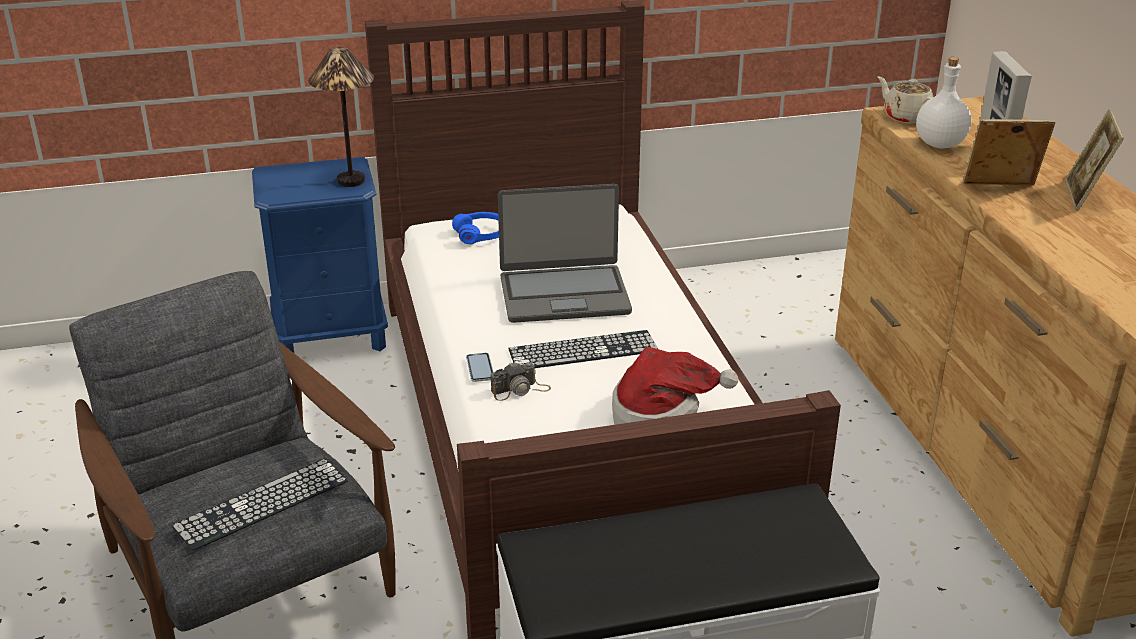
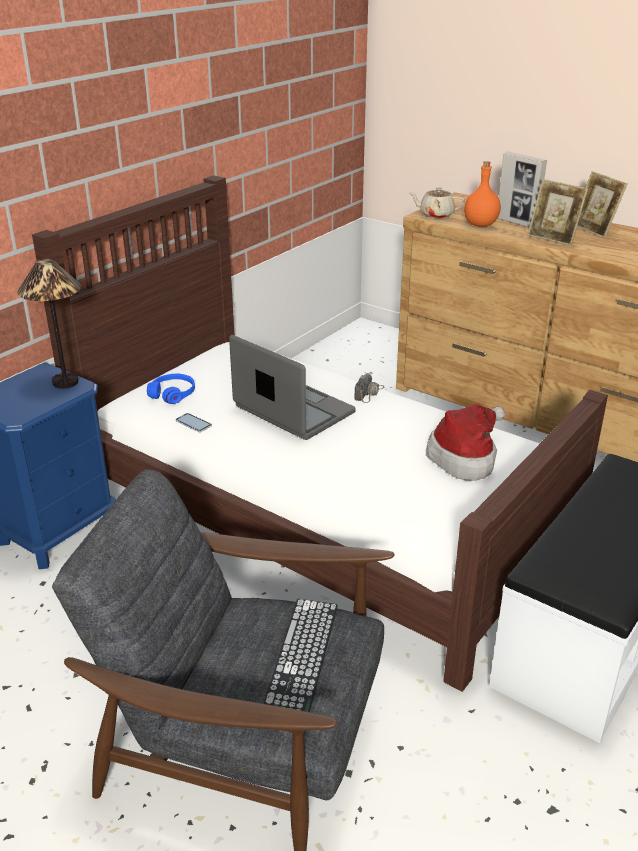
camera: 40 degrees left, 0 degrees up
phone [466,353,493,382] -> phone moved to [176,413,212,432]
camera [491,362,551,401] -> camera moved to [354,373,384,403]
laptop [498,184,632,323] -> laptop turned 90 degrees counterclockwise [229,335,356,440]
keyboard [508,330,658,368] -> none
white bottle [916,57,972,148] -> orange bottle [464,161,501,227]
picture frame [963,119,1056,185] -> picture frame turned 105 degrees counterclockwise [527,179,588,246]

